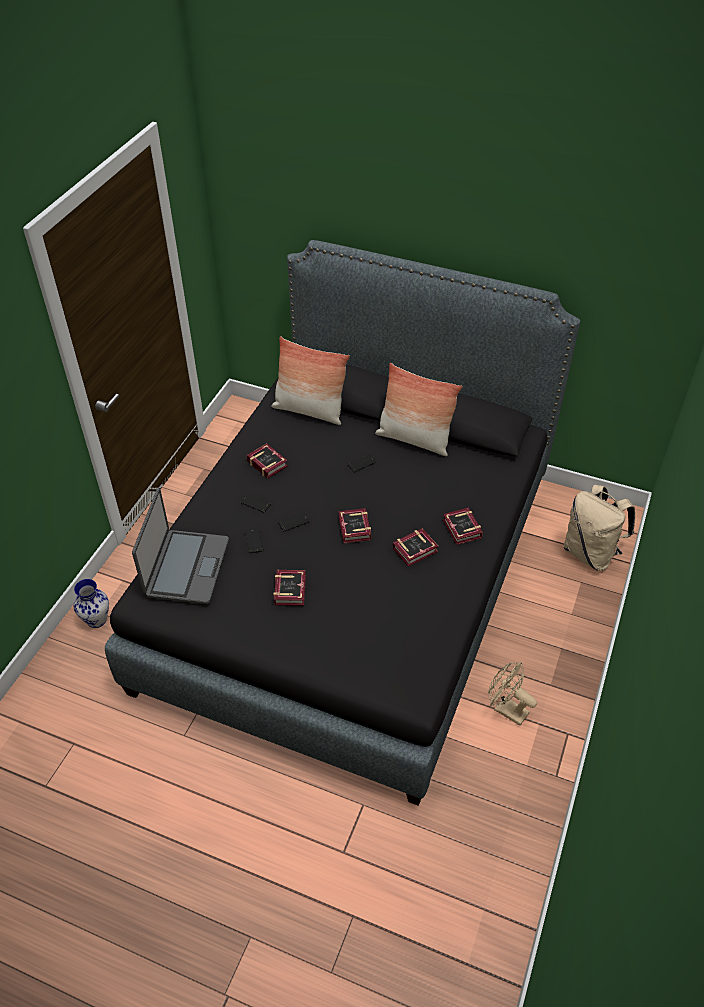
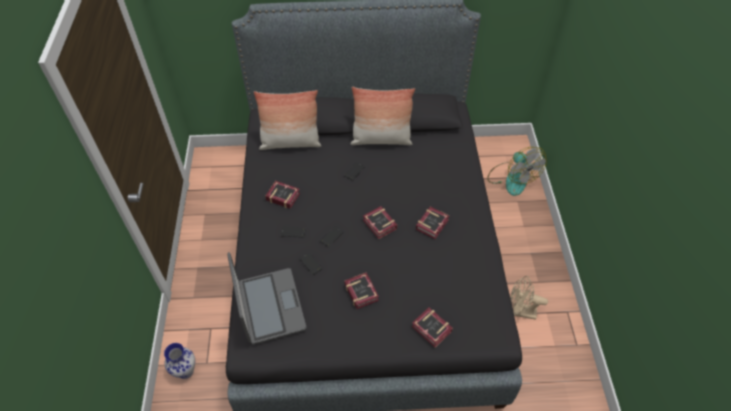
camera: 25 degrees left, 5 degrees up
book [443,508,483,545] -> book moved to [412,308,453,348]
beige backpack [563,485,635,571] -> fan [487,147,547,196]

